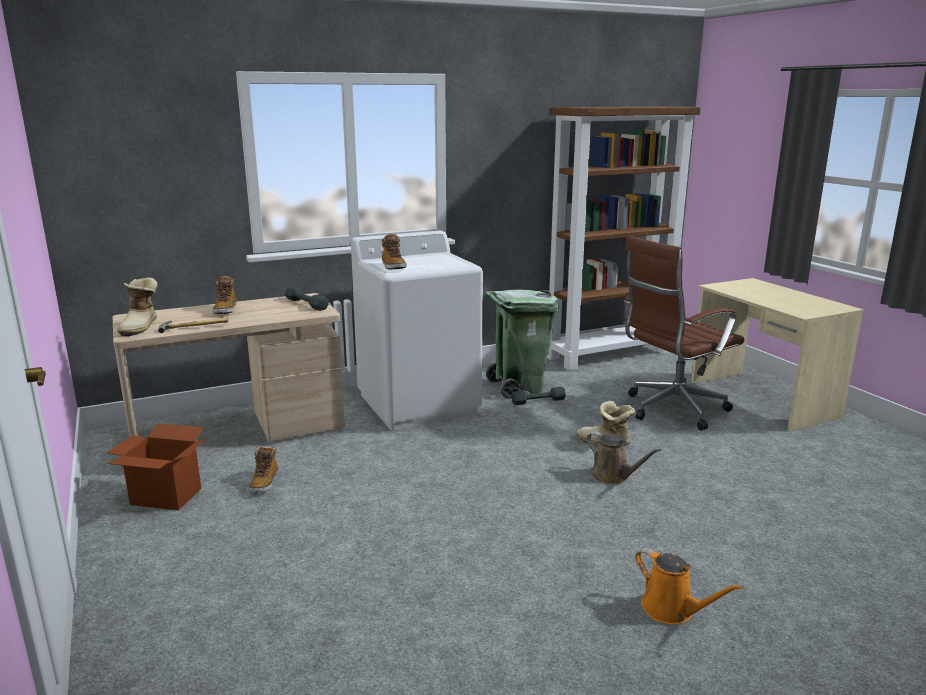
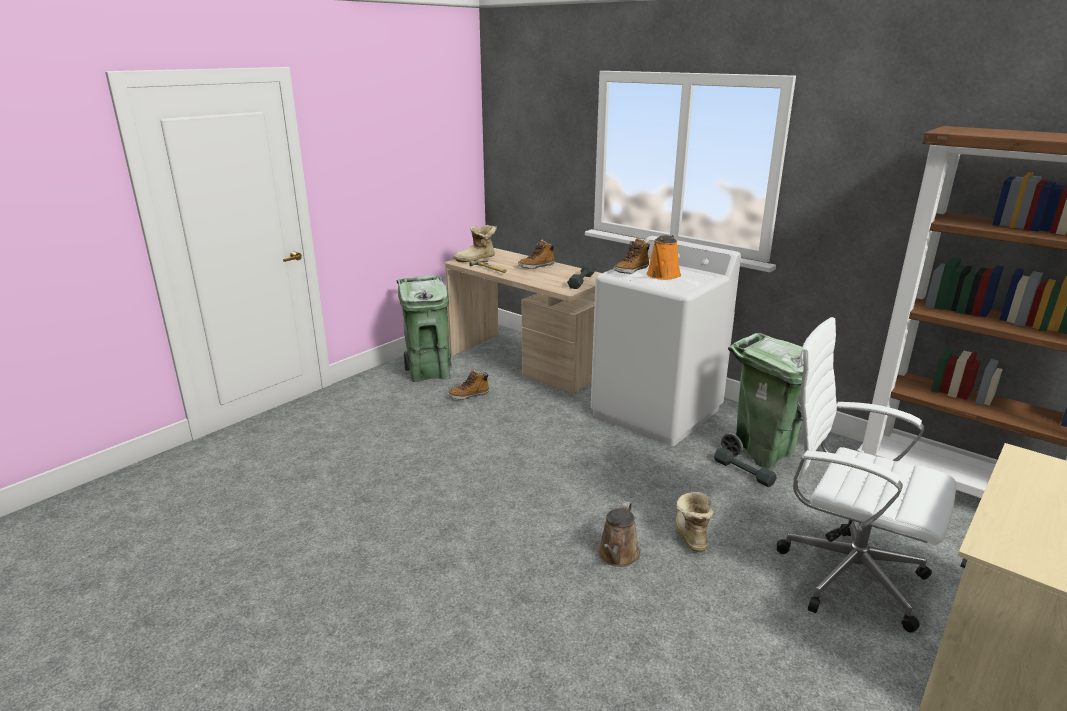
camera: 65 degrees right, 5 degrees up
cardboard box [107,423,208,511] -> green trash can [397,276,452,382]
brown office chair [624,235,745,431] -> white office chair [777,317,956,633]
orange watering can [635,548,744,625] -> orange watering can moved to [646,235,681,280]

